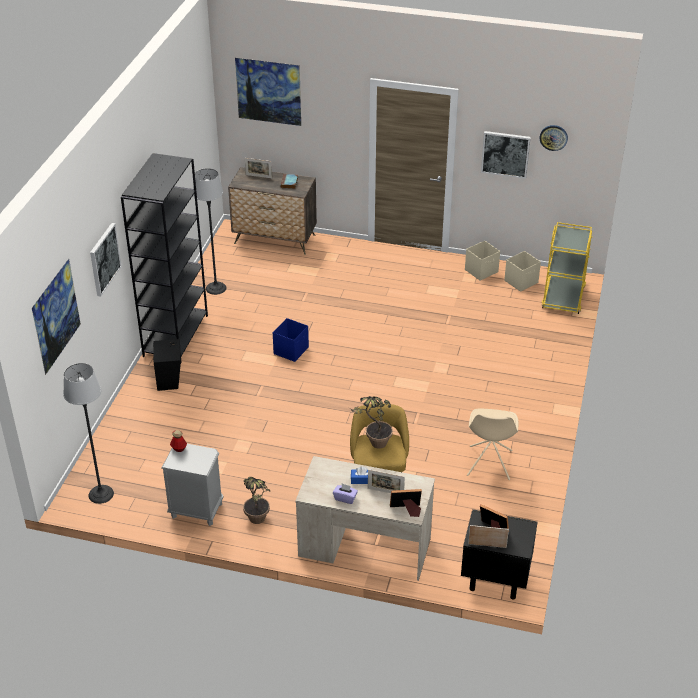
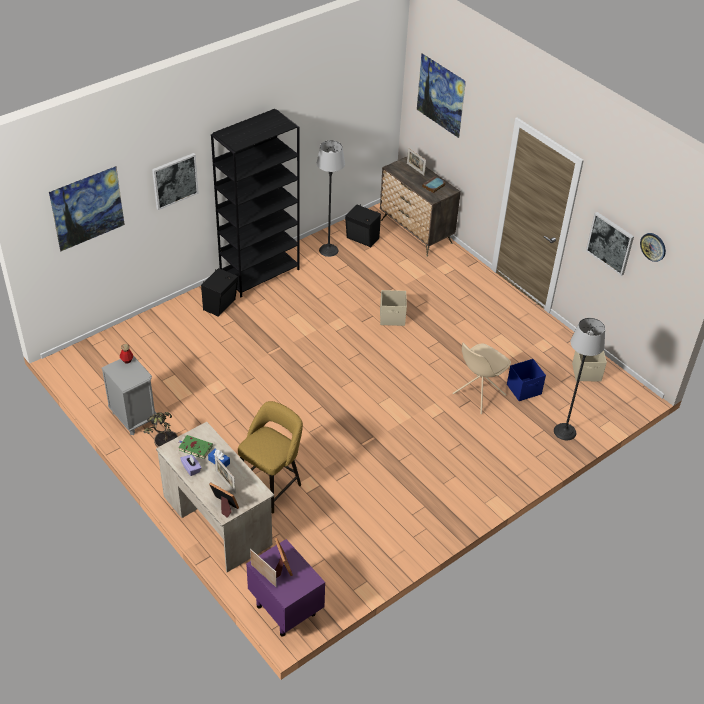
camera: 35 degrees right, 5 degrees up
floor lamp [63,363,114,504] -> floor lamp moved to [554,318,605,440]
blue storage box [273,318,309,362] -> blue storage box moved to [507,359,546,401]
potted plant [349,396,393,449] -> none
black nightstand [461,509,537,600] -> purple nightstand [246,539,325,636]
beige storage box [465,241,500,280] -> beige storage box moved to [380,290,407,326]
beige chair [467,409,518,480] -> beige chair moved to [452,343,511,414]
yellow cart [541,222,593,314] -> none
none -> green book [179,435,213,459]
none -> black speaker [345,204,381,247]

